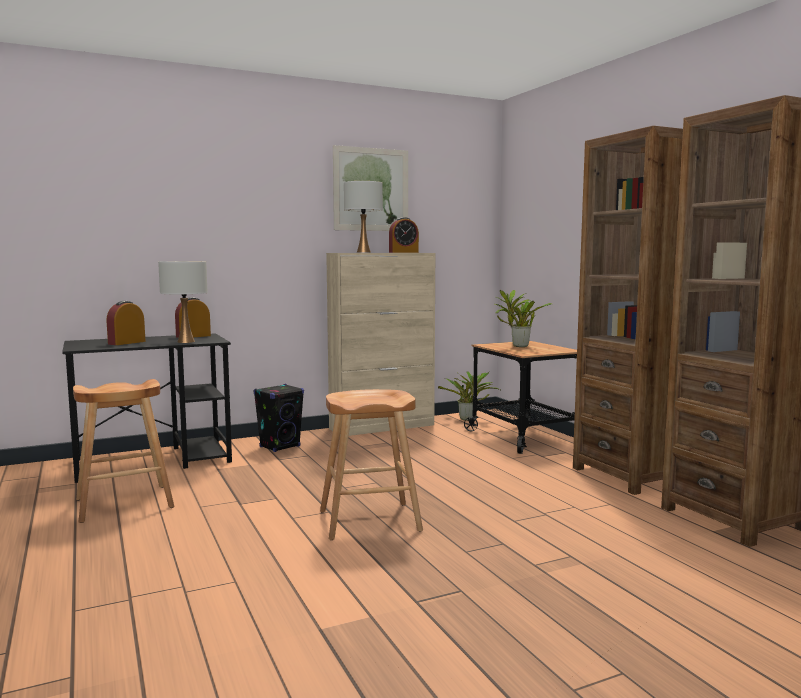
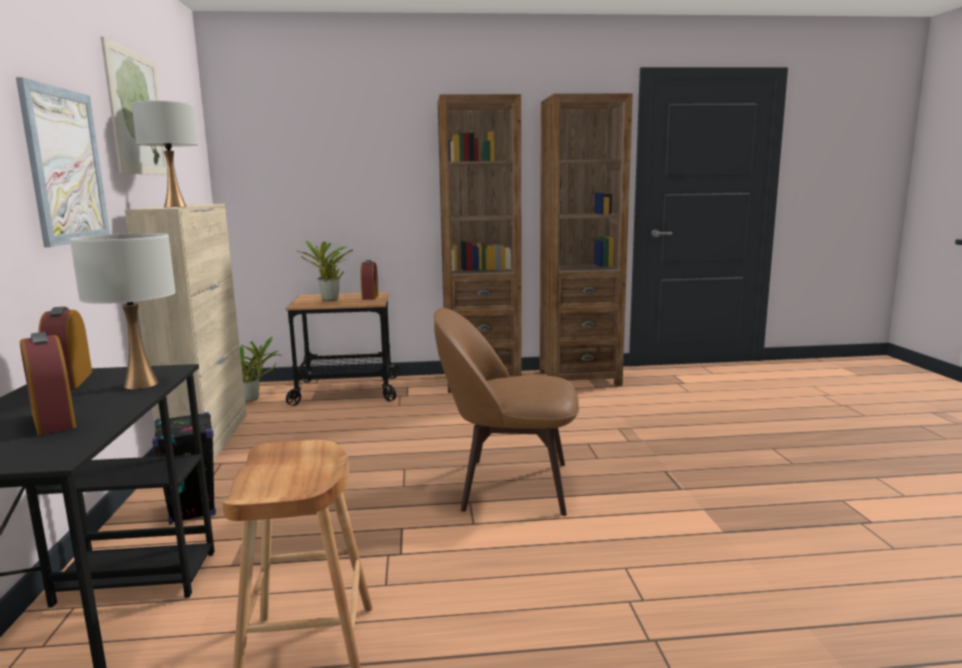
camera: 70 degrees left, 5 degrees up
brown stool [320,389,423,540] -> brown chair [434,308,579,516]
alarm clock [389,217,419,253] -> alarm clock moved to [361,260,379,300]
none -> picture [16,77,110,247]

